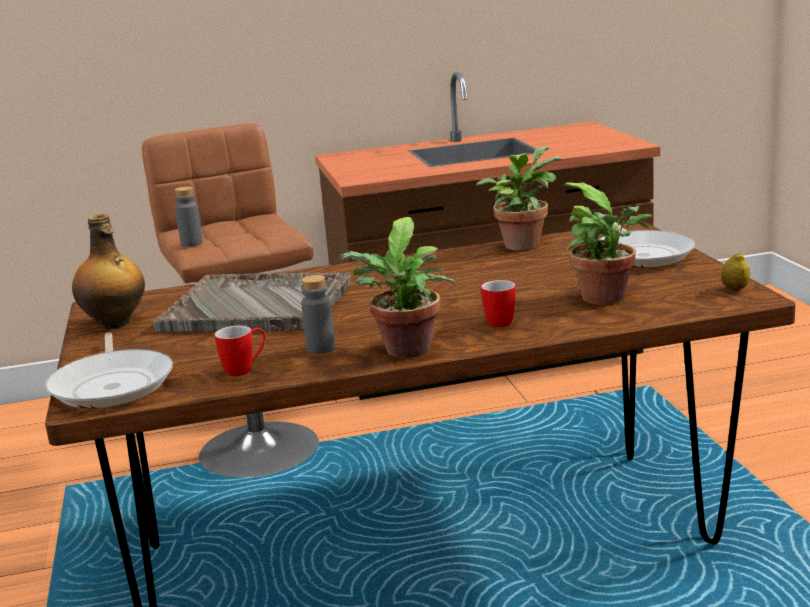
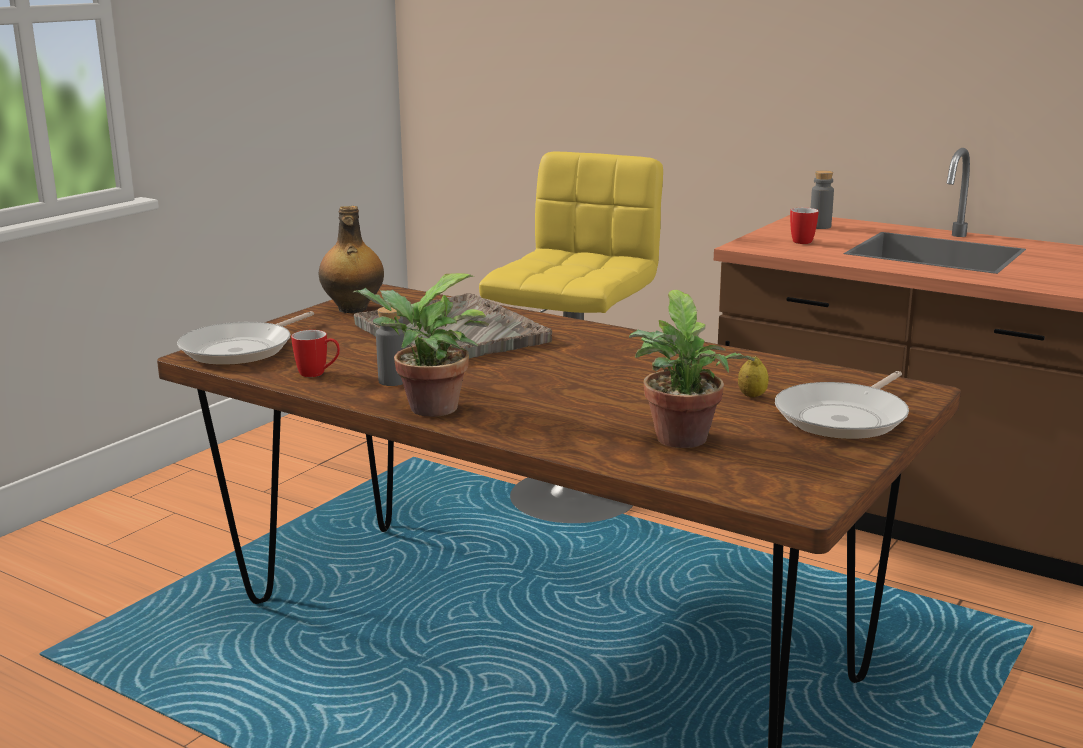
camera: 45 degrees right, 0 degrees up
brown stool [142,123,319,477] -> yellow stool [479,152,663,523]
grey bottle [175,186,203,247] -> grey bottle moved to [811,170,834,229]
potted plant [476,146,562,251] -> none
mug [481,280,516,327] -> mug moved to [790,208,819,244]
lemon [721,253,750,290] -> lemon moved to [738,356,768,398]

